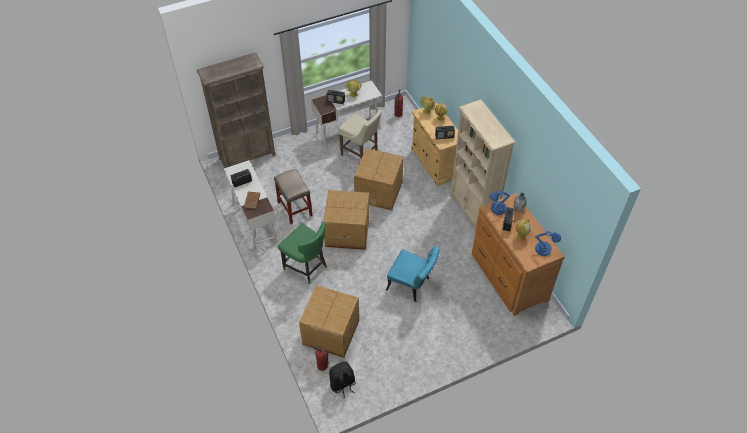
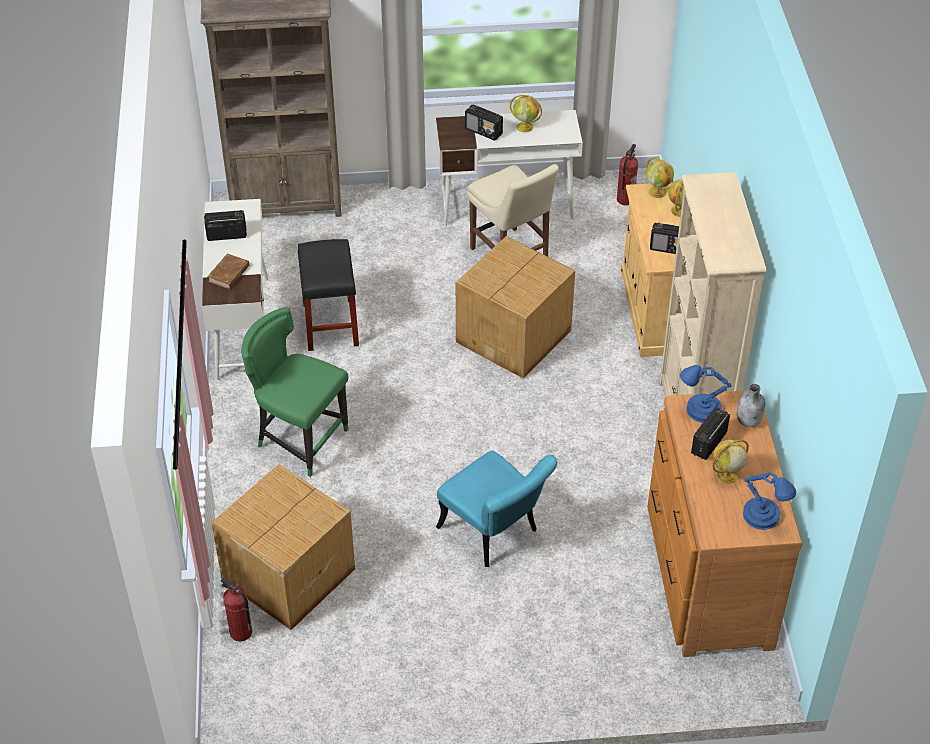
camera: 20 degrees right, 5 degrees down
beige stool [274,169,313,224] -> black stool [298,239,359,351]
green chair [278,221,327,284] -> green chair turned 150 degrees clockwise [241,307,349,477]
cardboard box [323,190,369,250] -> none
black backpack [329,361,355,398] -> none

